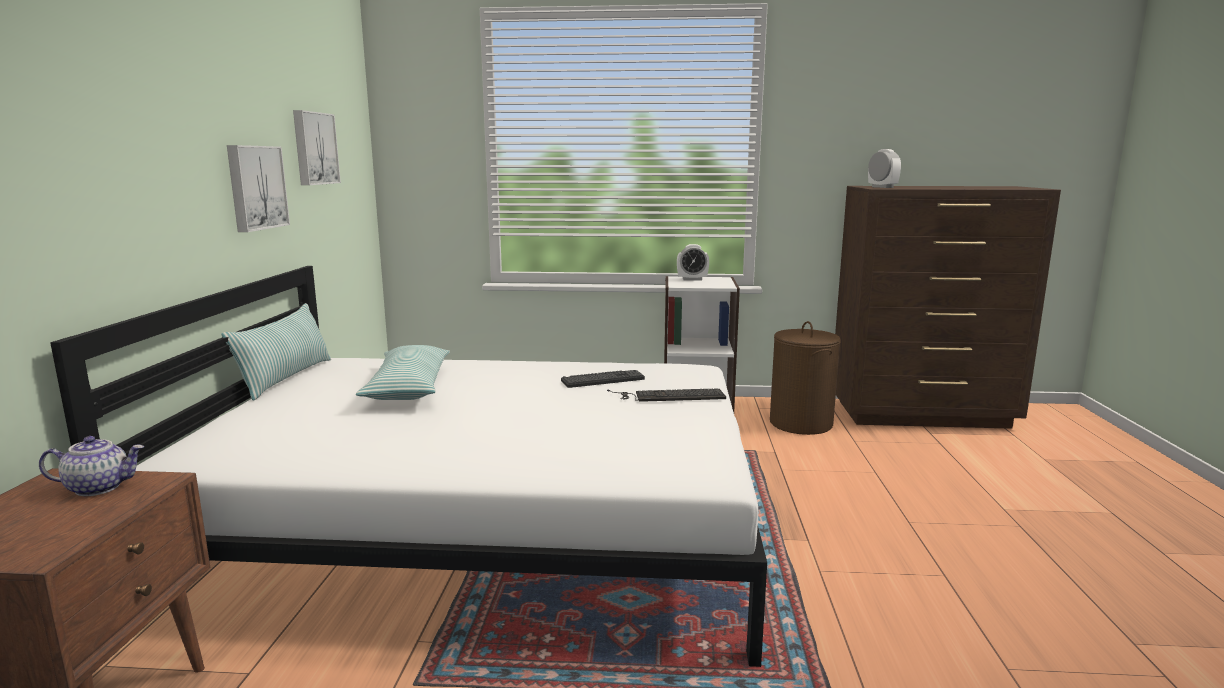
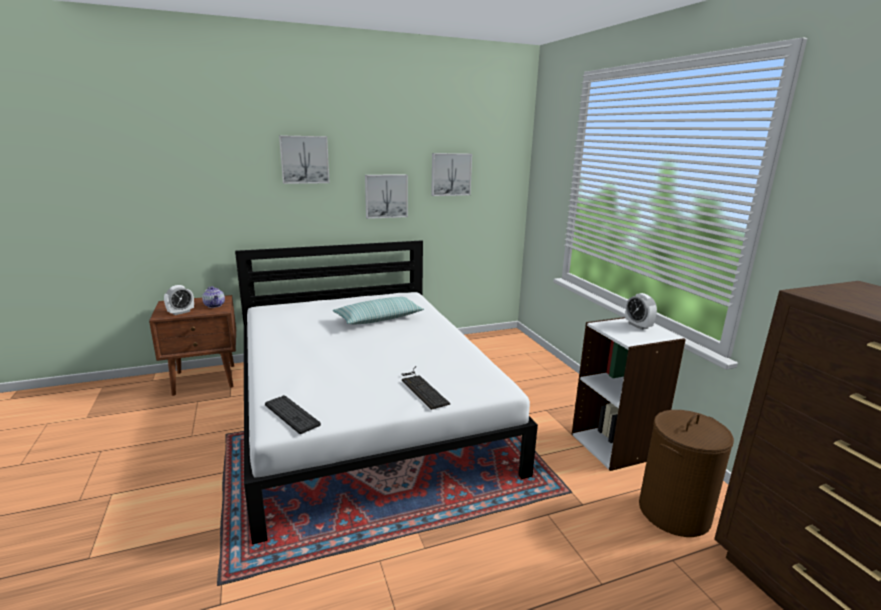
camera: 65 degrees right, 5 degrees up
pillow [221,303,331,401] -> none
keyboard [561,370,645,388] -> keyboard moved to [265,395,321,434]
alarm clock [868,149,901,188] -> alarm clock moved to [164,285,194,315]
none -> picture [279,135,330,184]

